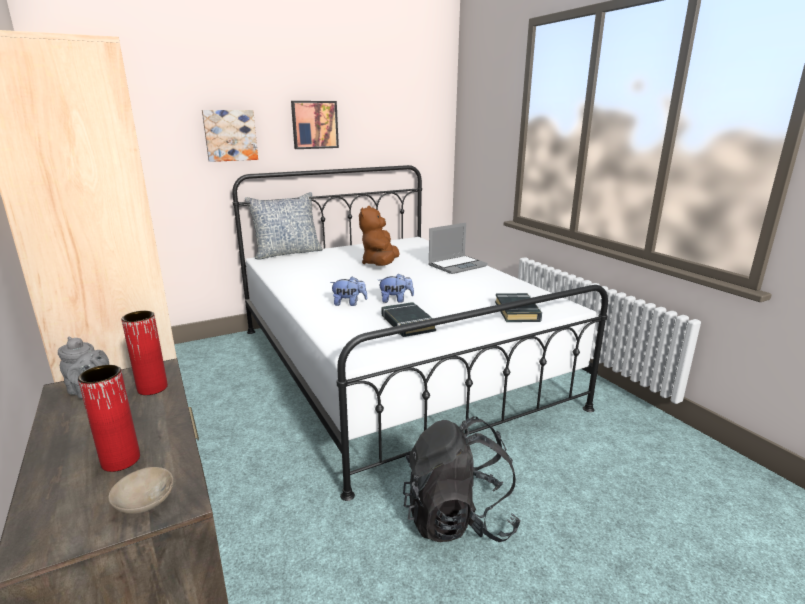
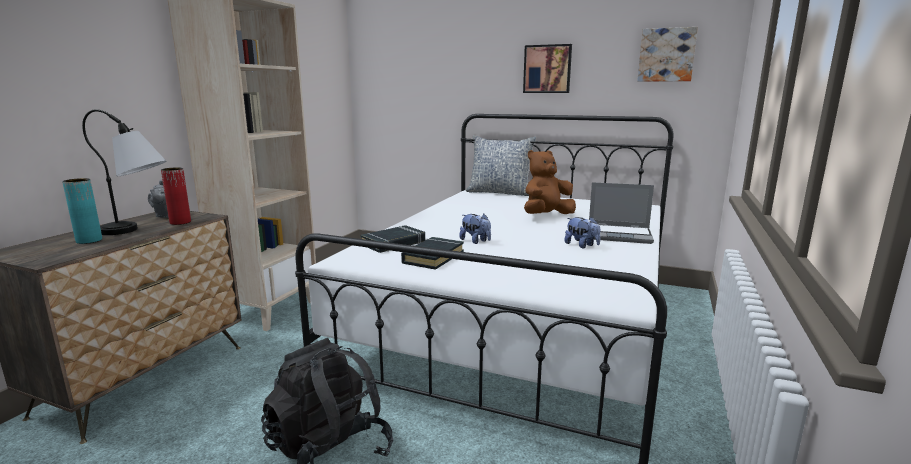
camera: 50 degrees right, 5 degrees down
red vase [78,365,140,472] -> turquoise vase [62,178,102,244]
beige bowl [109,467,173,514] -> none
picture [202,110,258,162] -> picture moved to [637,27,698,82]
plush toy [330,277,368,306] -> plush toy moved to [564,217,600,248]
black book [495,293,542,322] -> black book moved to [360,225,425,253]
none -> table lamp [82,109,166,235]

